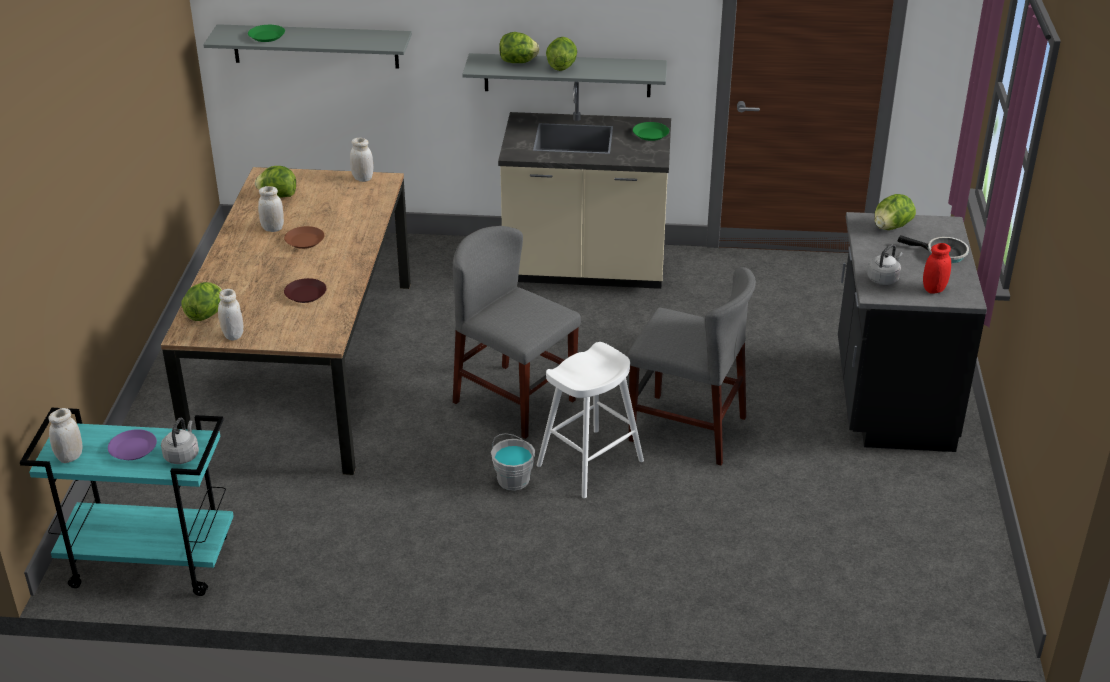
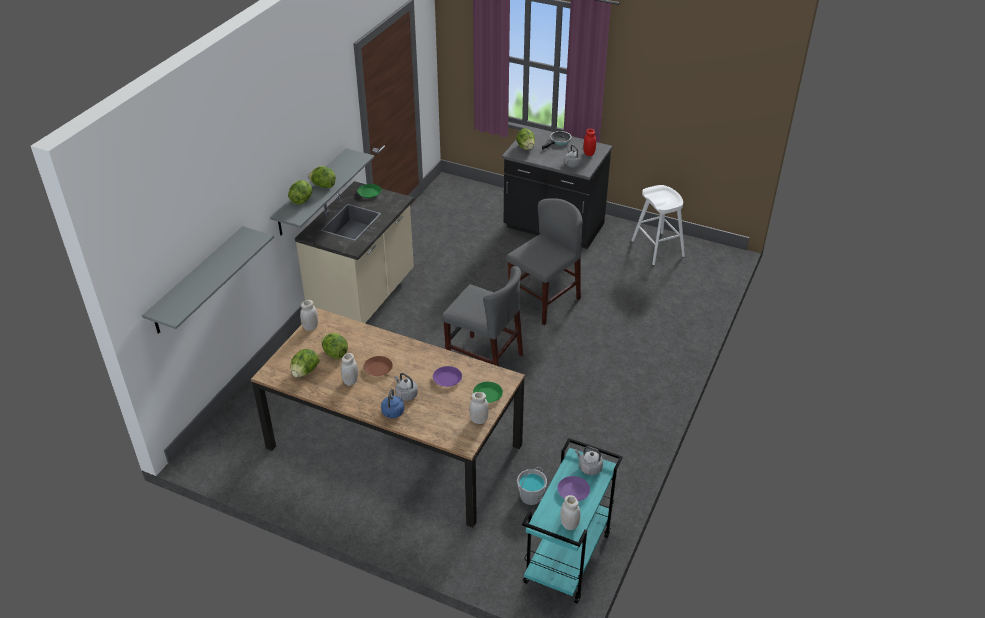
camera: 70 degrees left, 5 degrees up
lettuce [181,282,222,321] -> lettuce moved to [321,333,348,359]
green plate [248,25,285,42] -> green plate moved to [473,382,503,403]
brown plate [284,278,326,303] -> purple plate [433,366,462,387]
grey chair [453,226,581,439] -> grey chair turned 120 degrees counterclockwise [442,266,523,366]
grey bucket [491,433,535,491] -> grey bucket moved to [517,467,547,505]
white stool [537,342,644,498] -> white stool moved to [631,185,685,265]
none -> blue kettle [381,389,404,418]
none -> grey kettle [394,373,418,401]

